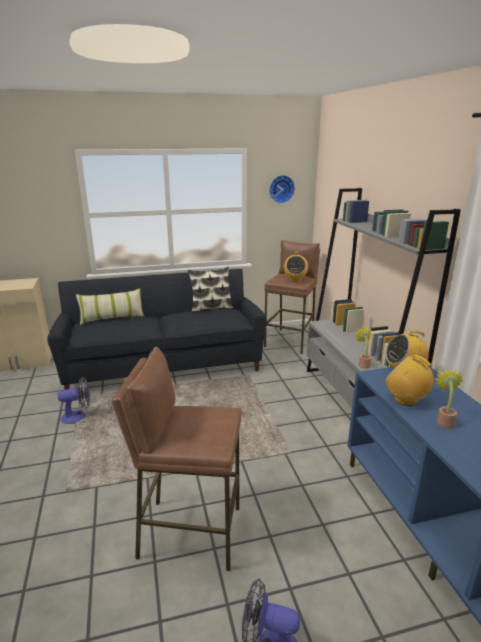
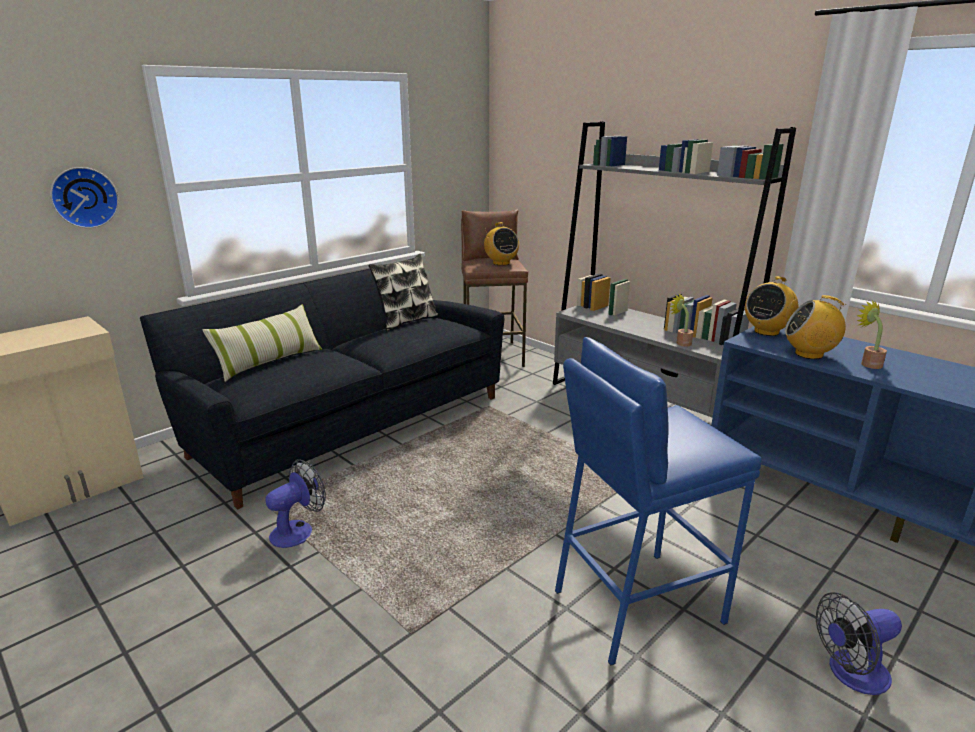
camera: 30 degrees left, 0 degrees up
brown stool [112,346,242,571] -> blue stool [555,337,762,666]
wall clock [269,175,295,204] -> wall clock moved to [50,167,119,228]

